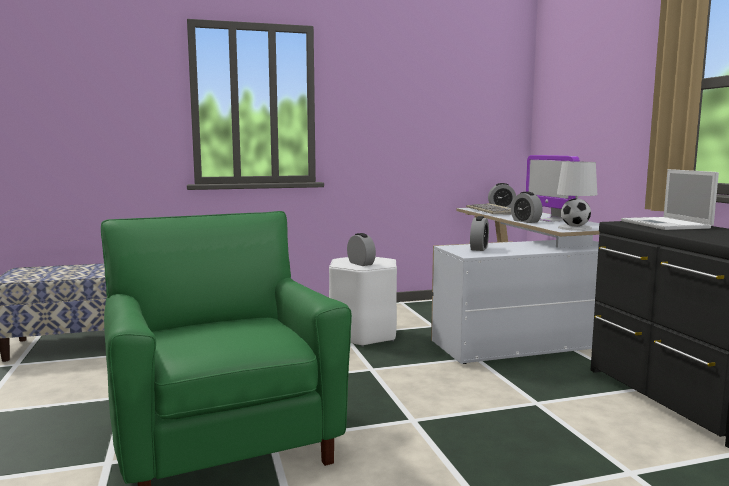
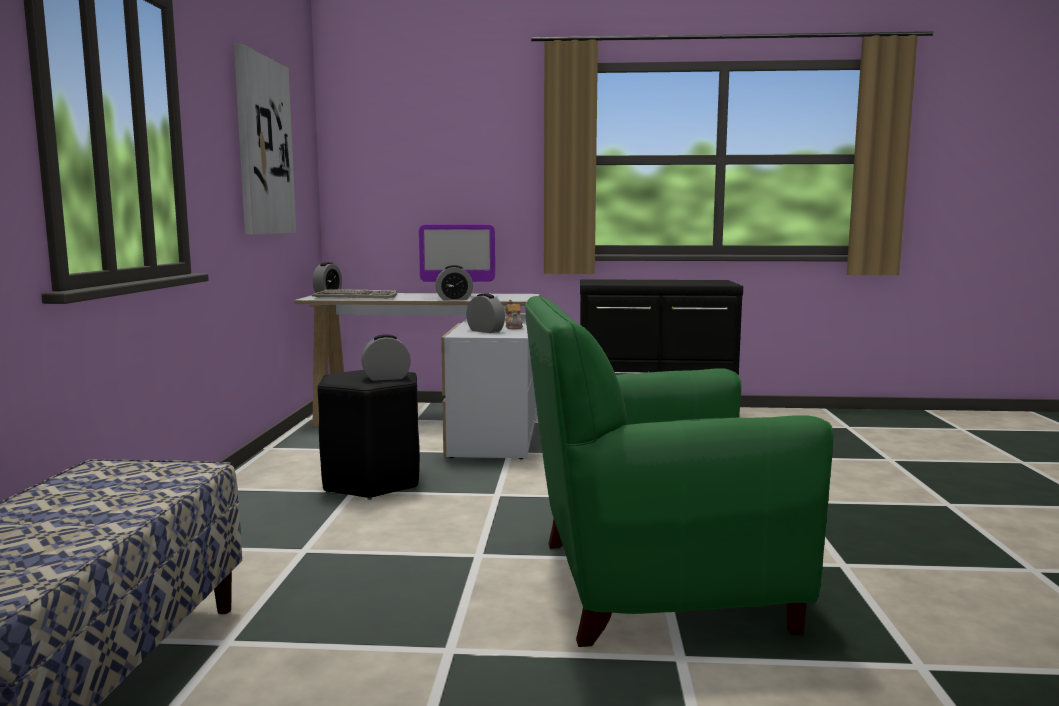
camera: 70 degrees left, 0 degrees up
white stool [329,257,397,347] -> black stool [317,370,420,500]
white table lamp [557,162,597,231] -> none
laptop [621,169,719,230] -> none
none -> picture [234,44,296,235]
none -> teapot [505,300,523,329]

